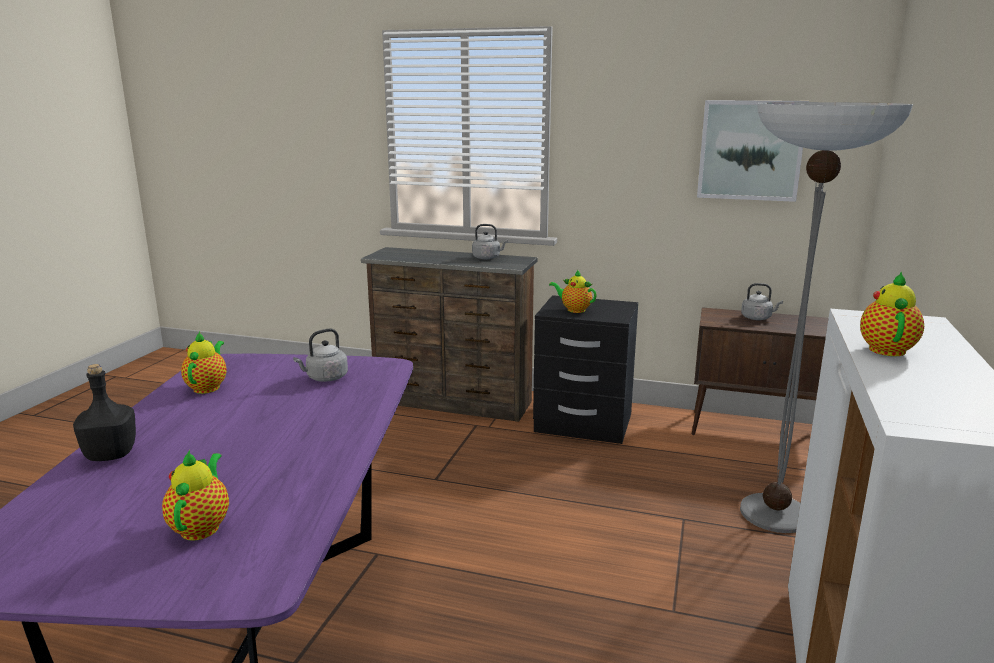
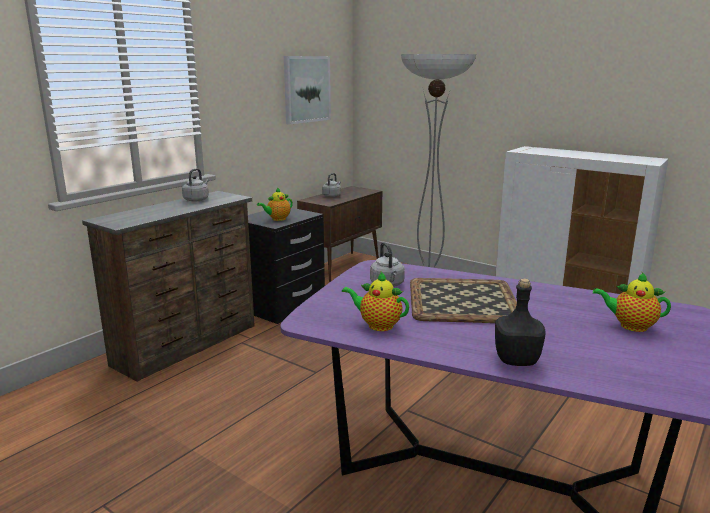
camera: 70 degrees left, 0 degrees up
teapot [860,272,924,356] -> none
none -> tray [410,278,517,323]

